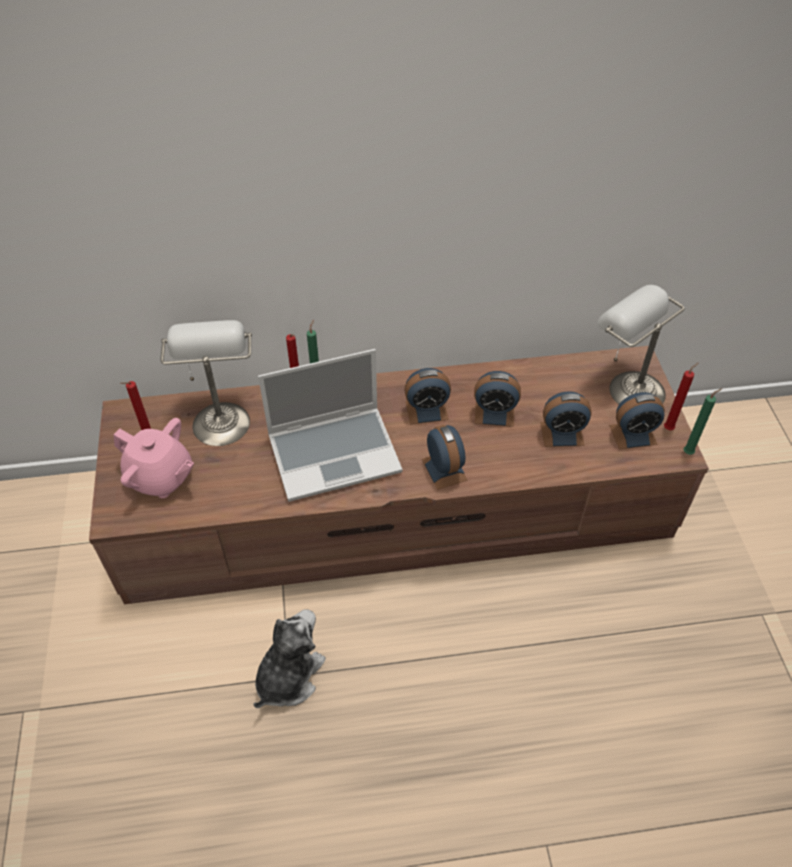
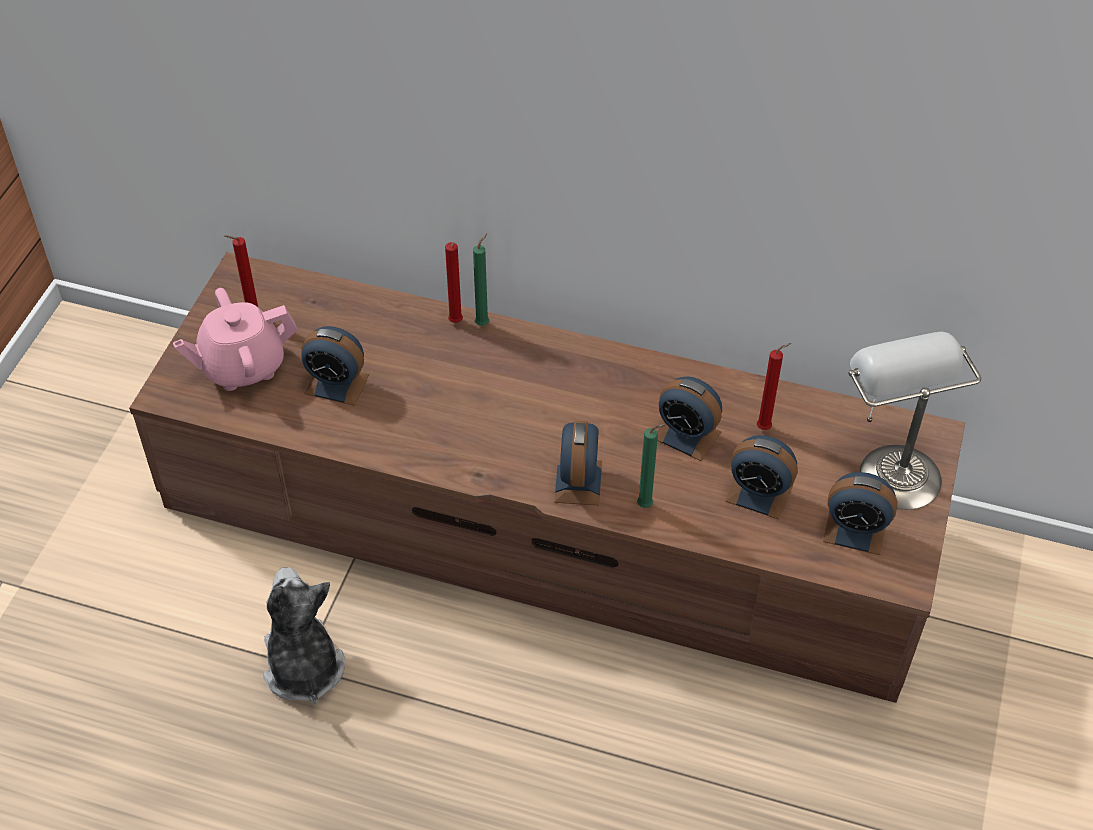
camera: 25 degrees right, 0 degrees up
pink teapot [114,418,194,498] -> pink teapot turned 105 degrees clockwise [173,288,298,391]
white table lamp [160,320,252,446] -> none
plush toy [253,609,326,708] -> plush toy turned 75 degrees counterclockwise [263,567,345,704]
laptop [258,349,402,502] -> none
alarm clock [404,368,451,424] -> alarm clock moved to [301,326,369,406]
red candle [664,362,699,430] -> red candle moved to [757,343,791,430]
green candle [683,388,722,455] -> green candle moved to [637,424,666,508]

